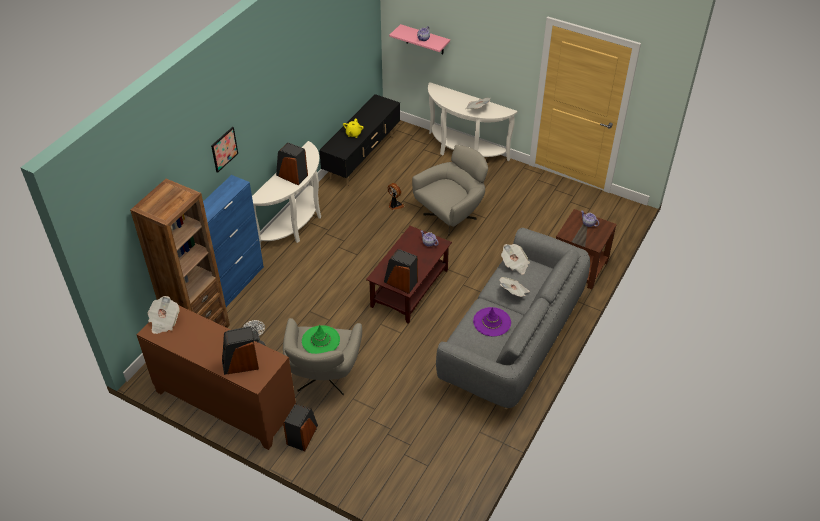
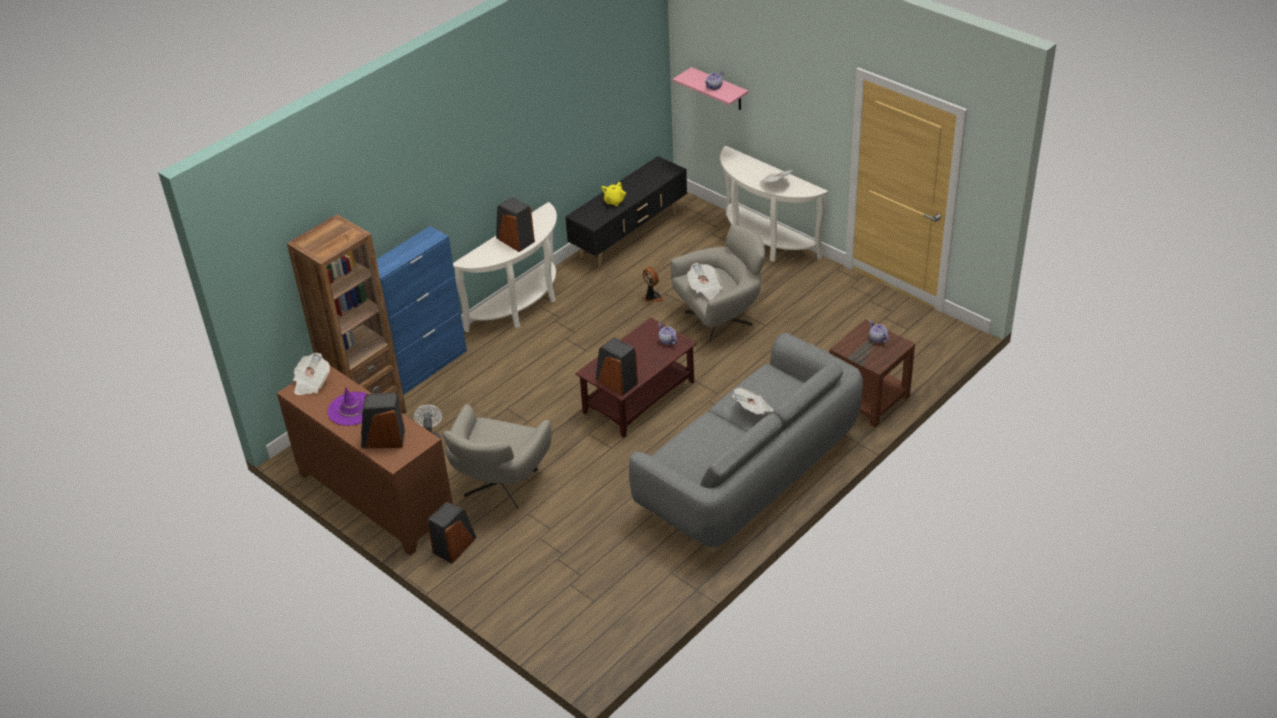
camera: 15 degrees right, 5 degrees down
picture [211,127,238,173] -> none
green hat [302,325,340,354] -> none
purple hat [473,307,511,336] -> purple hat moved to [328,387,367,426]
newspaper [501,244,530,275] -> newspaper moved to [687,263,723,300]

